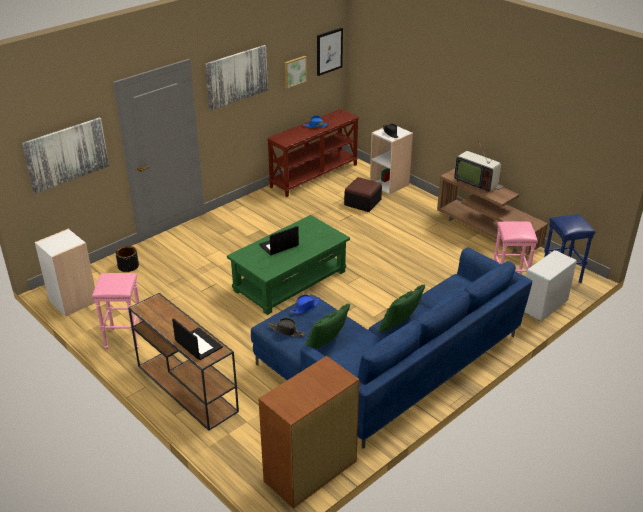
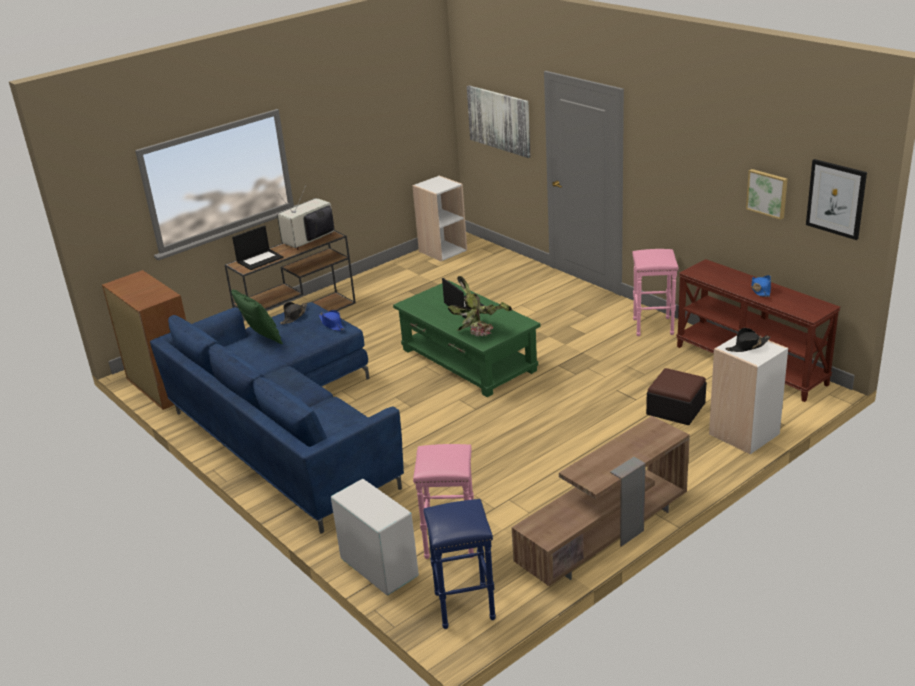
camera: 95 degrees right, 5 degrees down
pink stool [92,273,142,349] -> pink stool moved to [632,249,679,336]
black planter [116,246,139,272] -> none
picture [205,45,268,111] -> none
green pillow [378,284,425,333] -> none
television [454,141,501,193] -> television moved to [277,186,334,250]
none -> potted plant [448,276,512,336]

